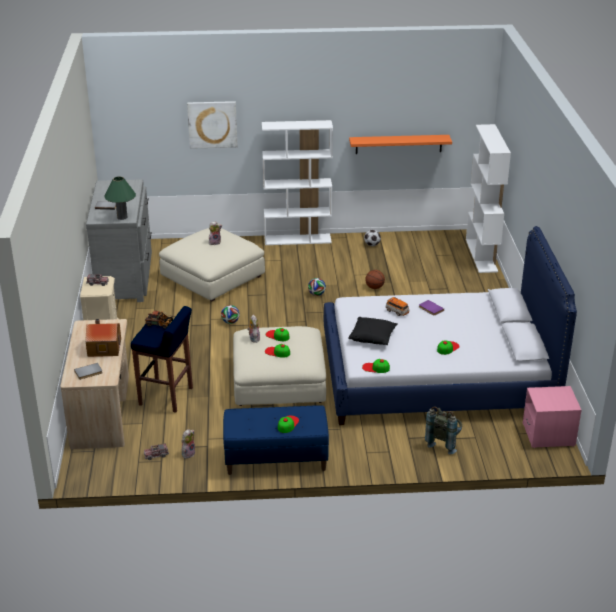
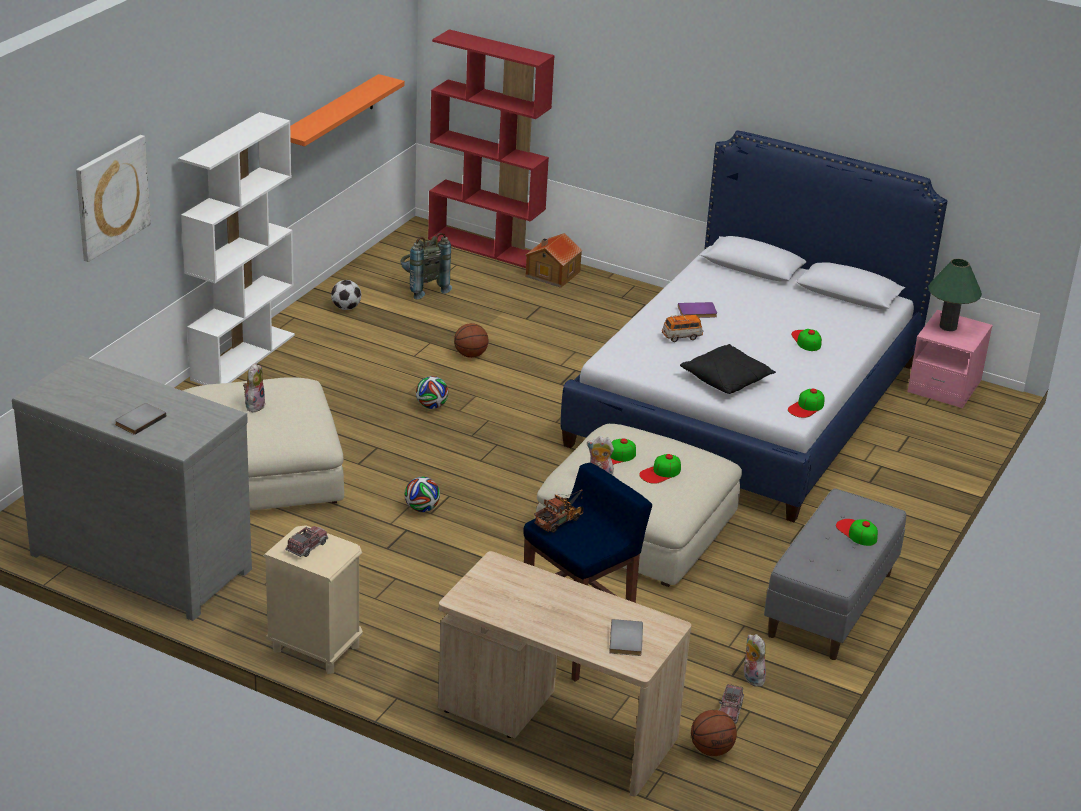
camera: 60 degrees left, 0 degrees up
toy house [85,319,121,357] -> toy house moved to [525,233,583,288]
green table lamp [104,176,136,220] -> green table lamp moved to [928,259,982,331]
blue bench [223,405,329,475] -> grey bench [764,488,906,660]
grey backpack [425,406,462,455] -> grey backpack moved to [400,233,452,300]
white bookcase [466,124,511,273] -> red bookcase [428,29,555,268]
none -> basketball [691,710,737,756]

